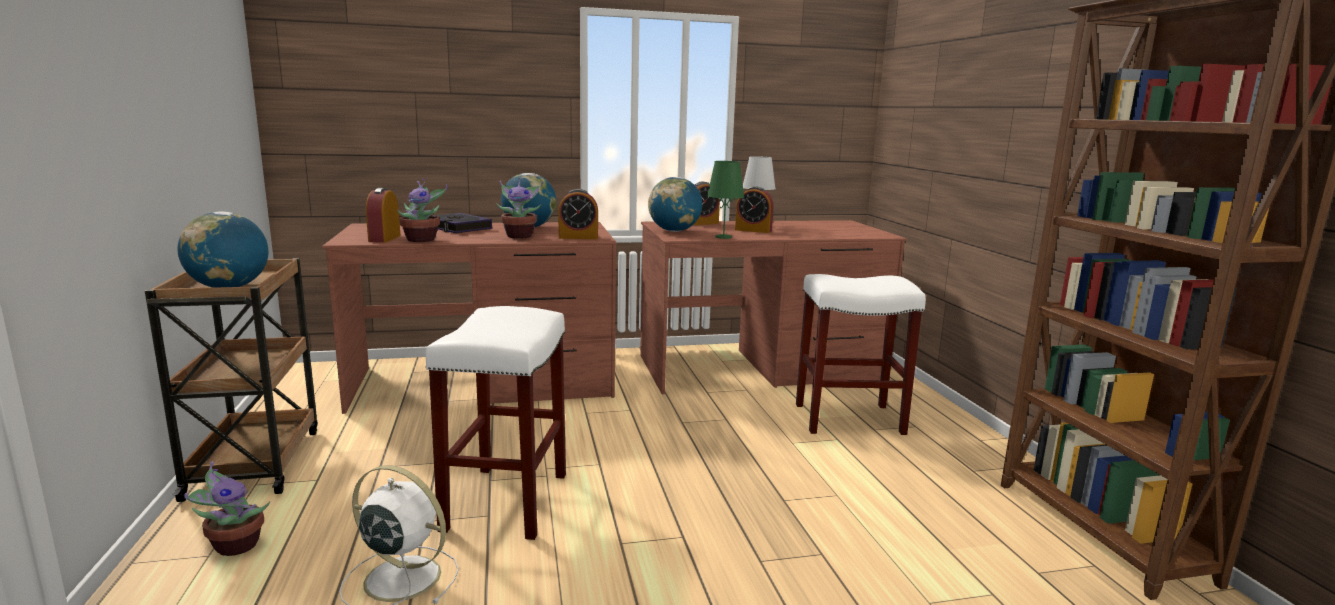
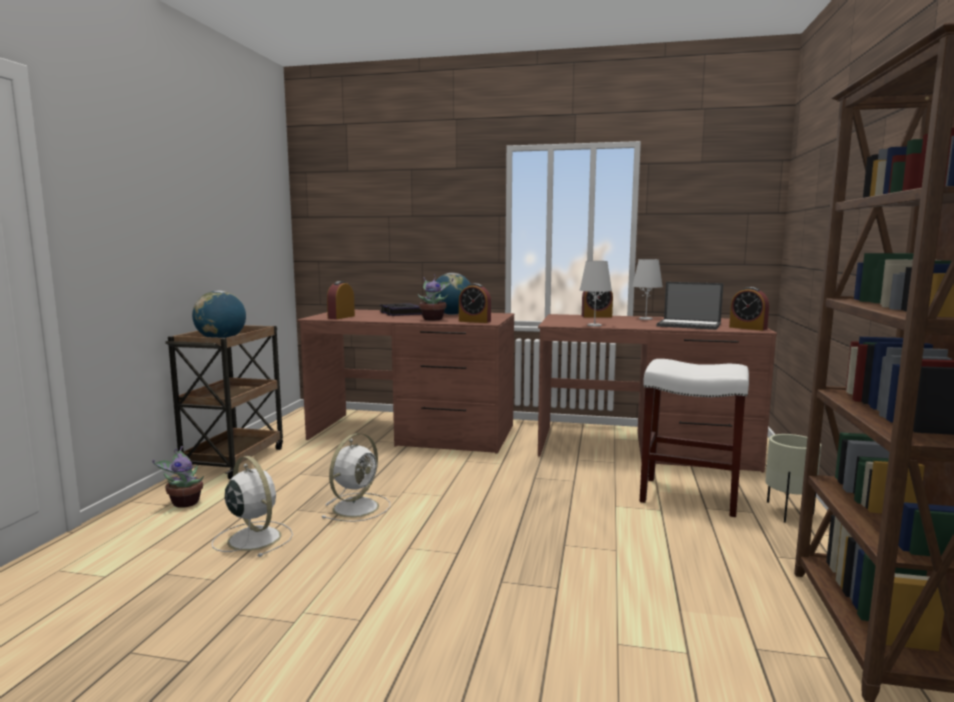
camera: 25 degrees right, 5 degrees down
potted plant [397,179,448,242] -> none
white stool [426,306,566,540] -> white fan [321,433,390,522]
globe [648,177,702,232] -> none
green table lamp [707,161,744,239] -> white table lamp [580,261,612,327]
alarm clock [735,186,773,233] -> alarm clock moved to [729,287,769,331]
none -> laptop [657,282,724,330]
none -> beige planter [765,434,821,523]

